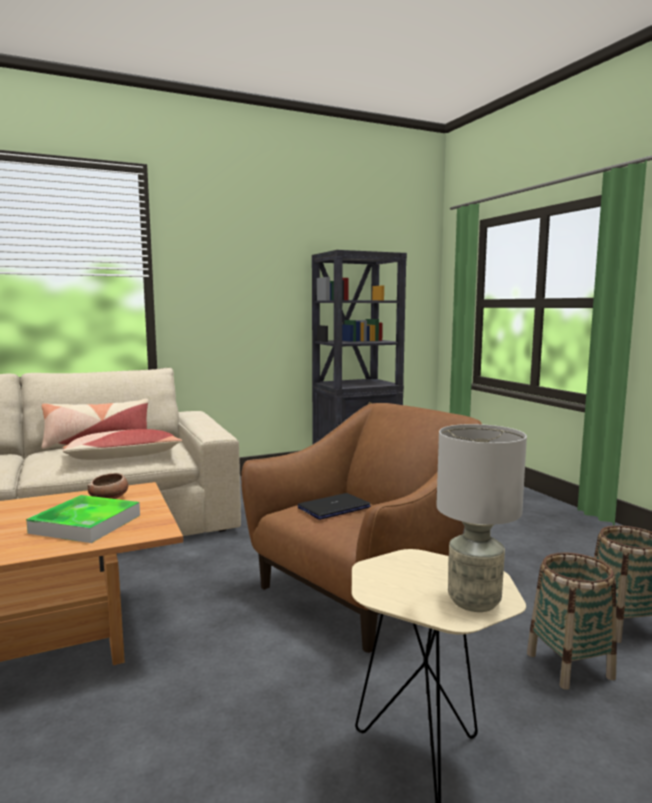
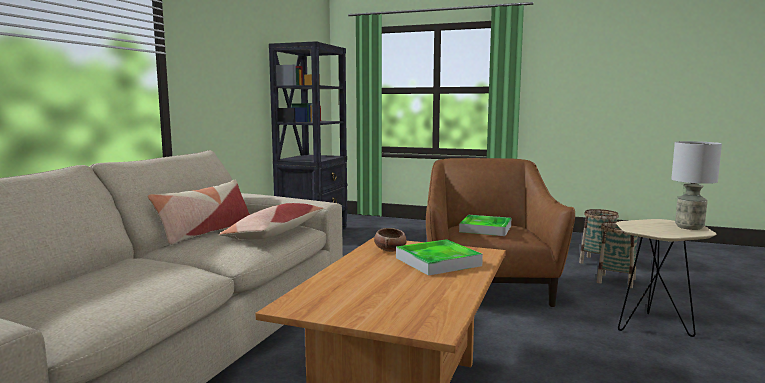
camera: 45 degrees left, 0 degrees up
laptop [298,493,371,520] -> tray [459,215,511,236]

